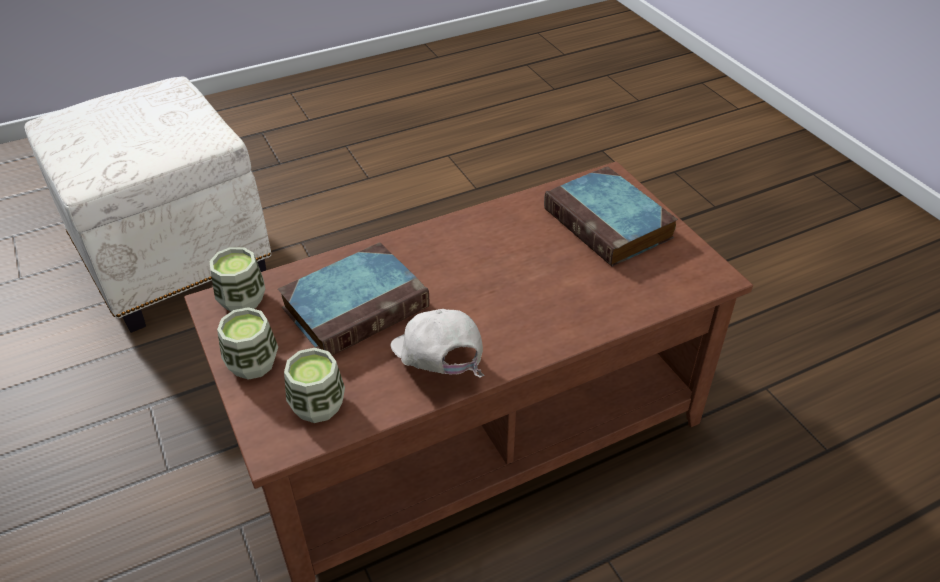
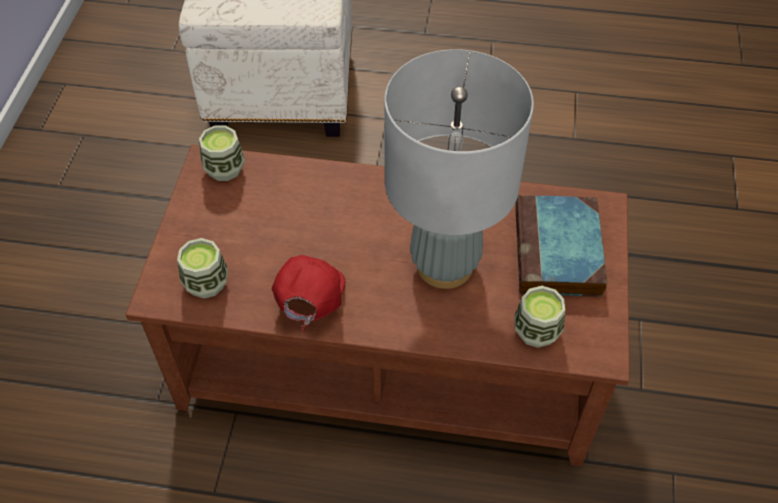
camera: 35 degrees right, 10 degrees up
cup [217,307,278,380] -> cup moved to [514,286,565,348]
book [278,242,429,356] -> none
white cap [390,309,484,377] -> red cap [272,255,345,333]
none -> grey table lamp [384,49,534,289]

